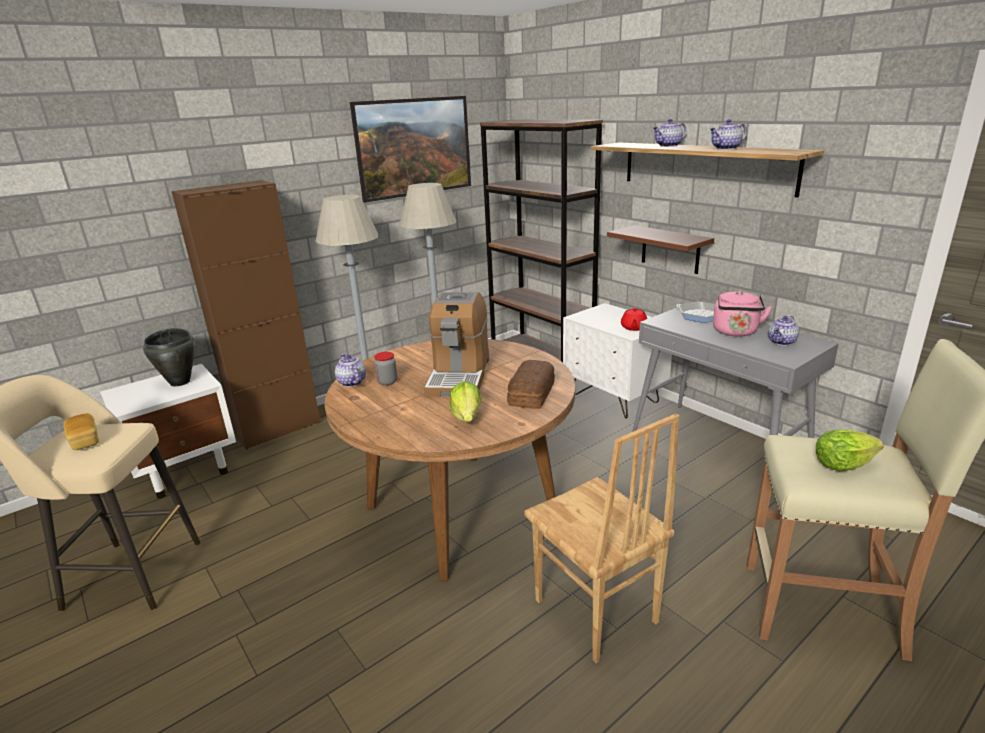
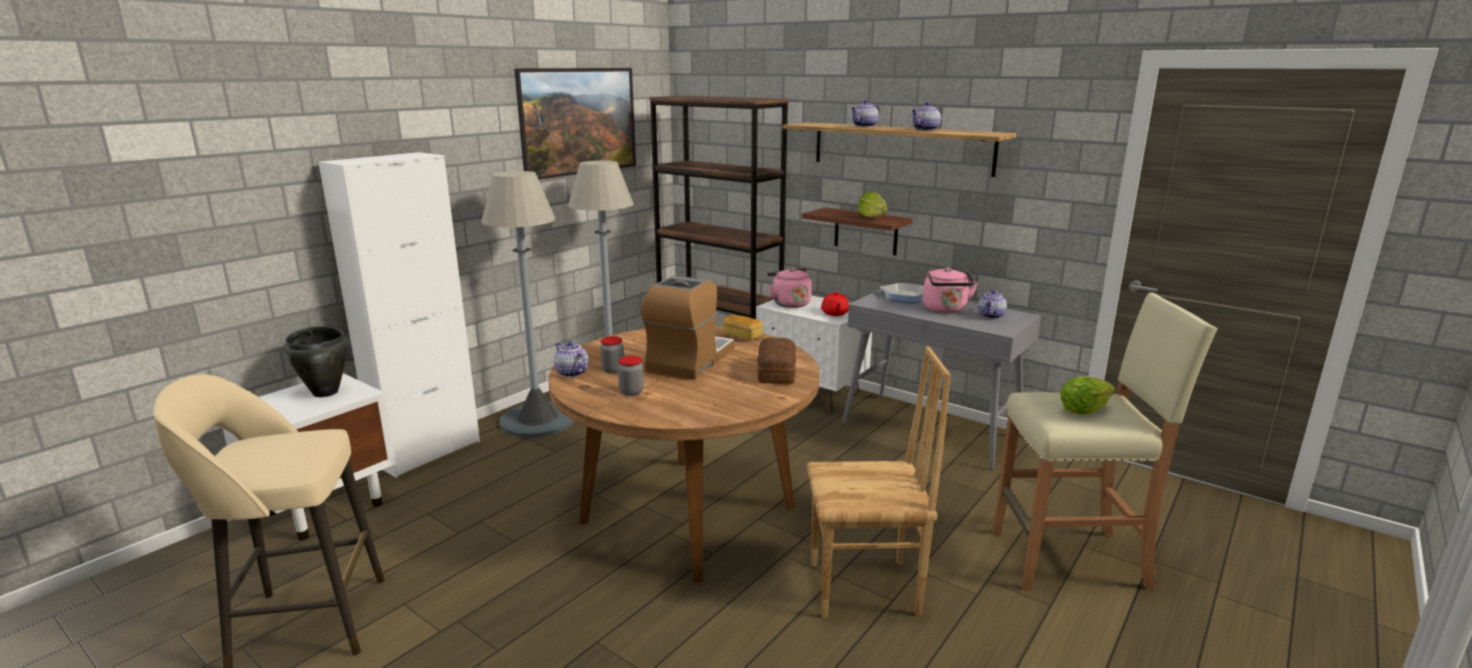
camera: 15 degrees left, 5 degrees down
bread [63,413,99,450] -> bread moved to [723,315,763,340]
brown cabinet [172,180,321,450] -> white cabinet [318,152,480,478]
coffee machine [424,292,489,397] -> coffee machine turned 150 degrees counterclockwise [641,276,735,380]
lettuce [450,382,482,422] -> lettuce moved to [858,192,888,218]
brown chair [524,413,679,663] -> brown chair turned 45 degrees counterclockwise [807,347,951,618]
none -> jar [618,356,644,396]
none -> pink kettle [767,268,812,308]

